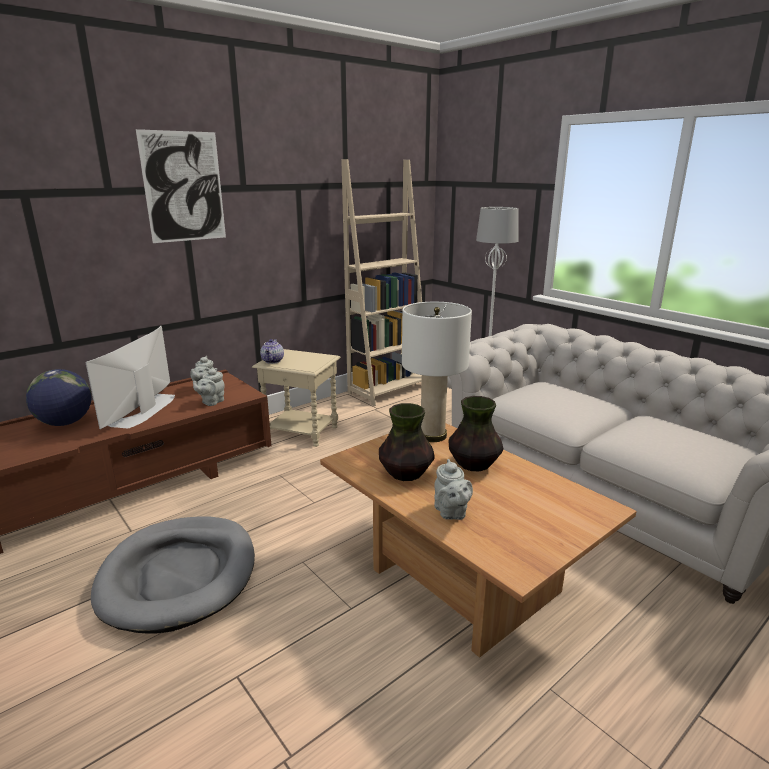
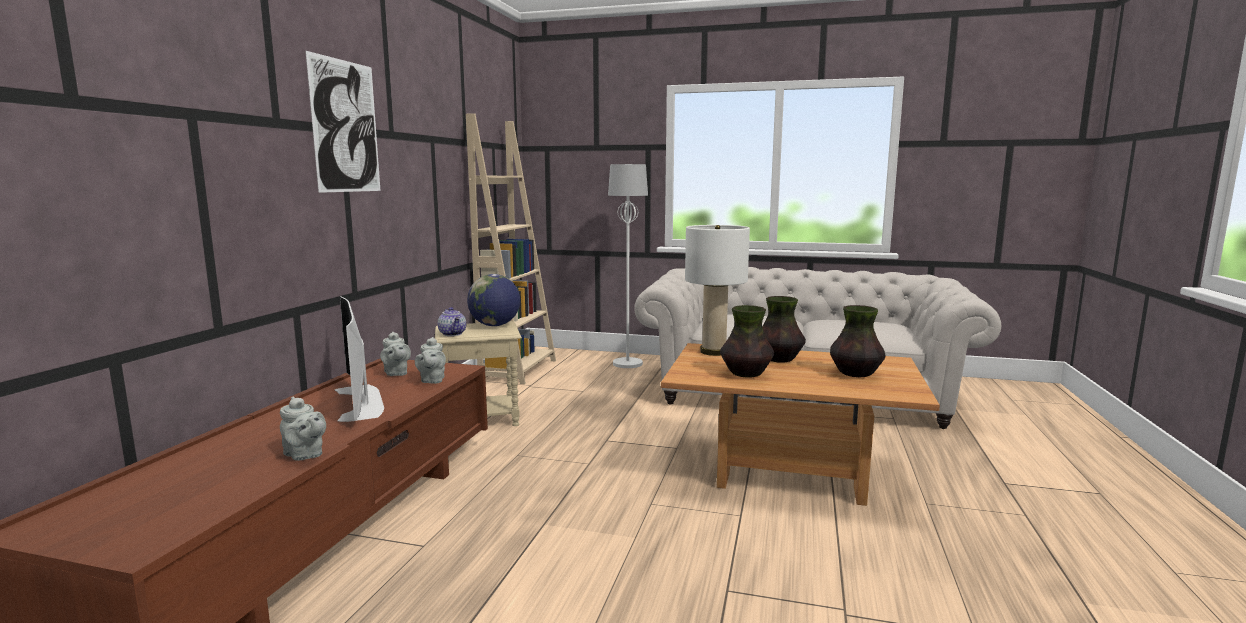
camera: 35 degrees left, 10 degrees down
globe [26,369,91,426] -> globe moved to [467,274,520,326]
grey dog bed [91,517,255,634] -> none
grey teapot [434,459,473,520] -> grey teapot moved to [280,397,326,461]
none -> vase [830,305,885,377]

